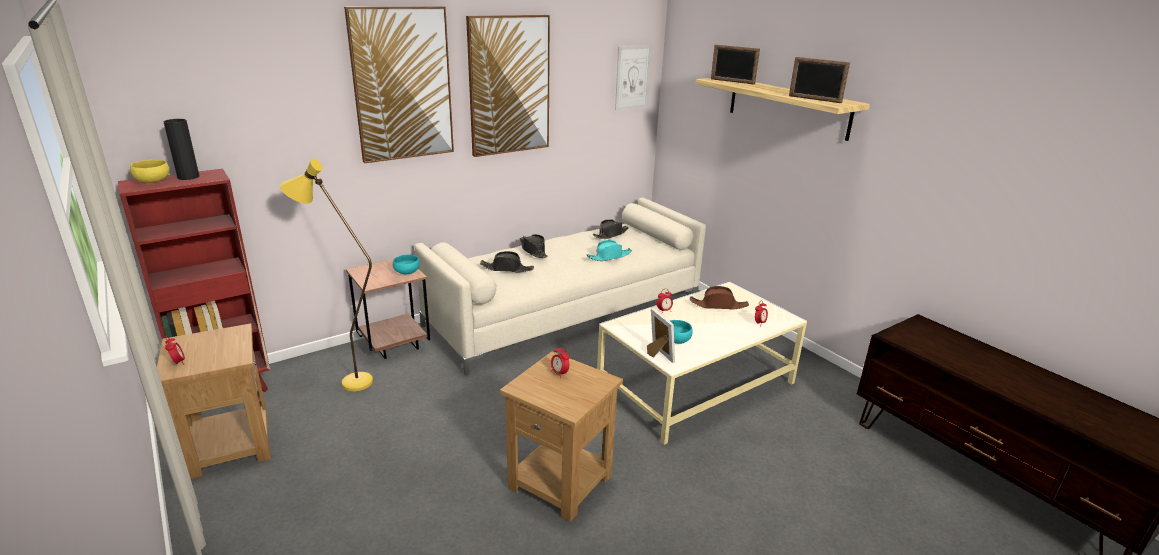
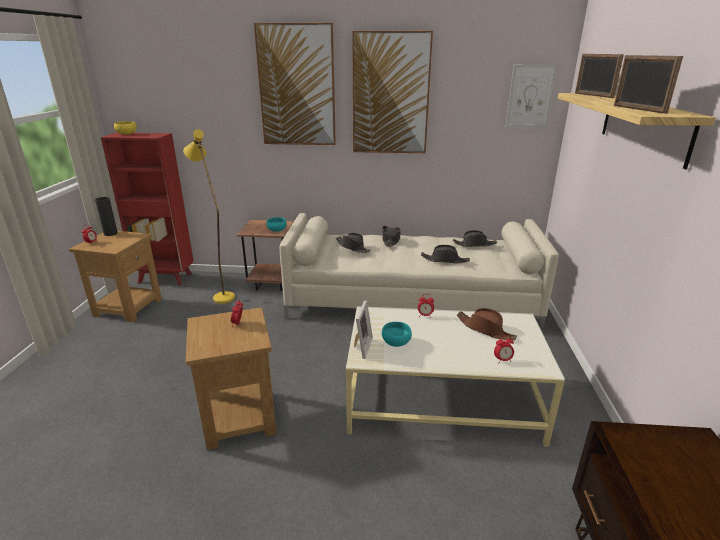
camera: 40 degrees right, 0 degrees up
black vase [163,119,199,180] -> black vase moved to [95,197,118,236]
turquoise hat [586,240,632,261] -> black hat [421,245,470,264]

